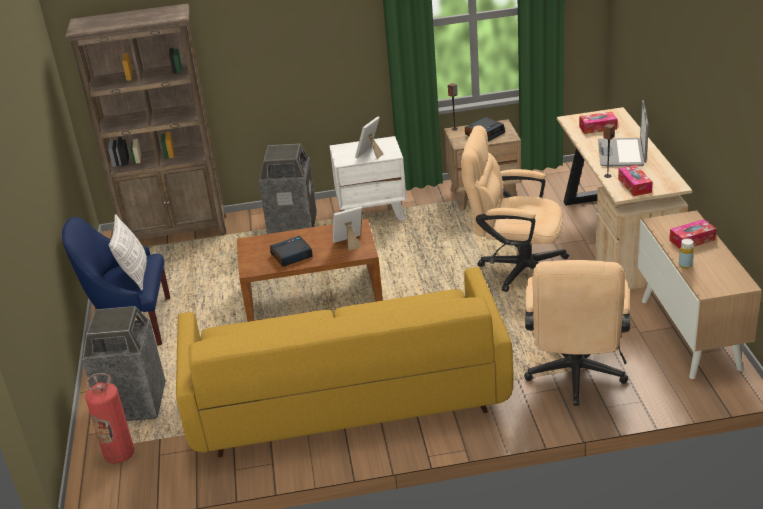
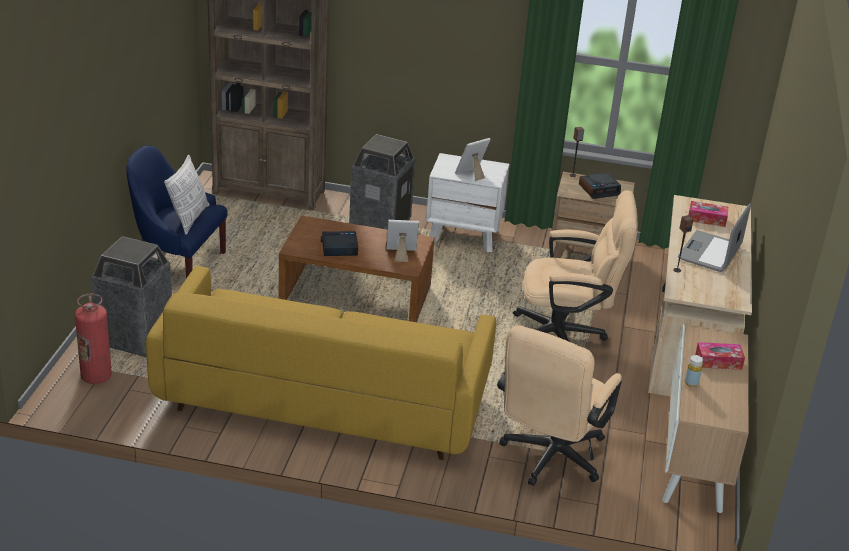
camera: 15 degrees right, 0 degrees up
beige office chair [461,125,569,292] -> beige office chair turned 150 degrees clockwise [513,190,638,341]
tissue box [618,165,652,196] -> none

